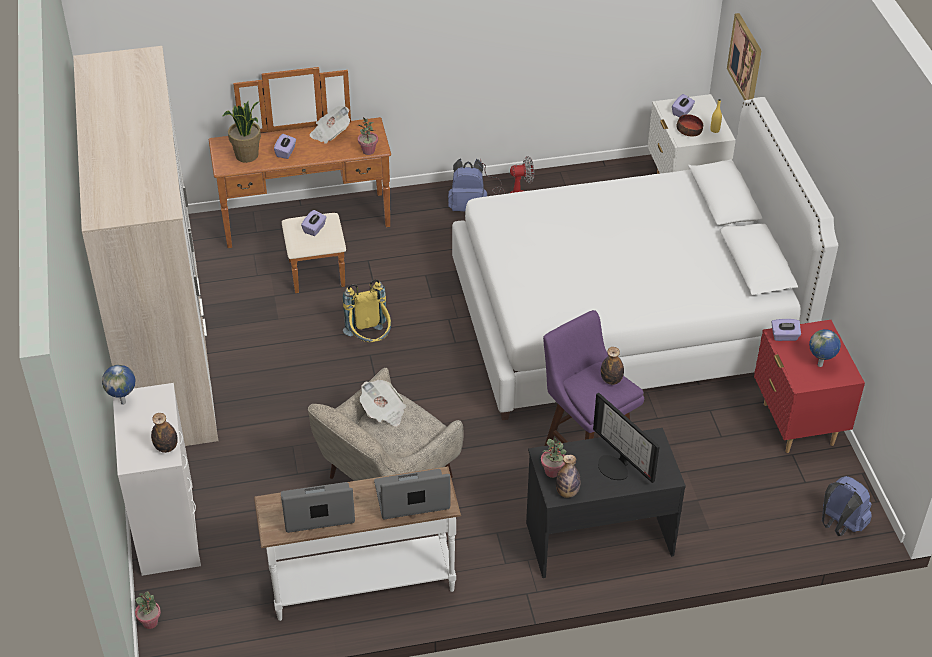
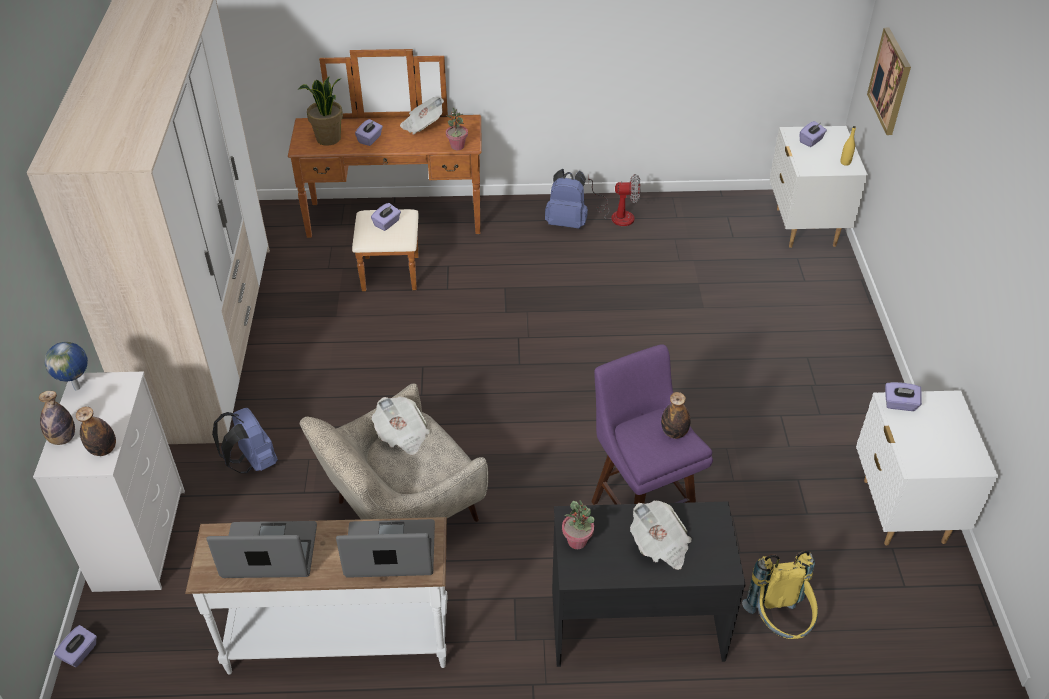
camera: 10 degrees right, 0 degrees up
potted plant [135,591,161,629] -> purple tissue box [54,625,97,667]
yellow backpack [343,279,391,342] -> yellow backpack moved to [742,550,818,639]
white bed [452,97,838,420] -> none
bottle [556,455,581,498] -> bottle moved to [39,391,75,445]
monitor [593,393,660,483] -> newspaper [630,501,692,570]
bowl [677,114,703,136] -> none
red nightstand [754,320,865,453] -> white nightstand [856,390,998,545]
globe [809,329,841,367] -> none
blue backpack [822,476,872,536] -> blue backpack moved to [212,408,278,473]

